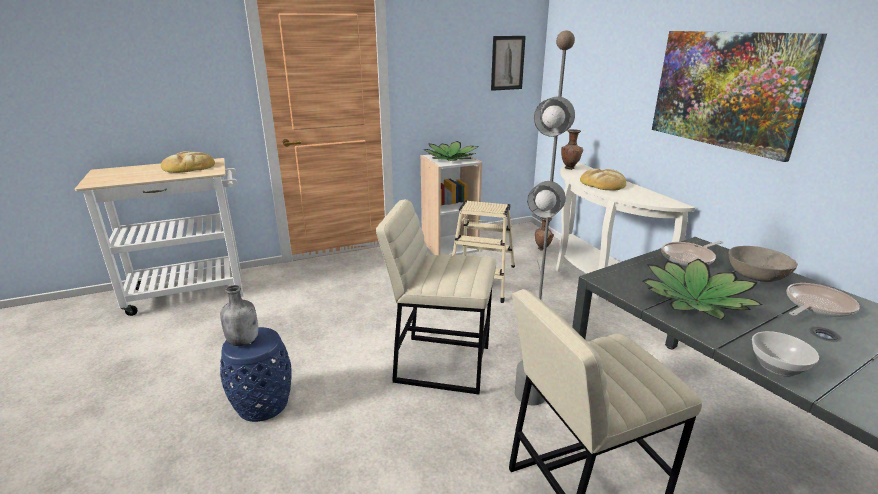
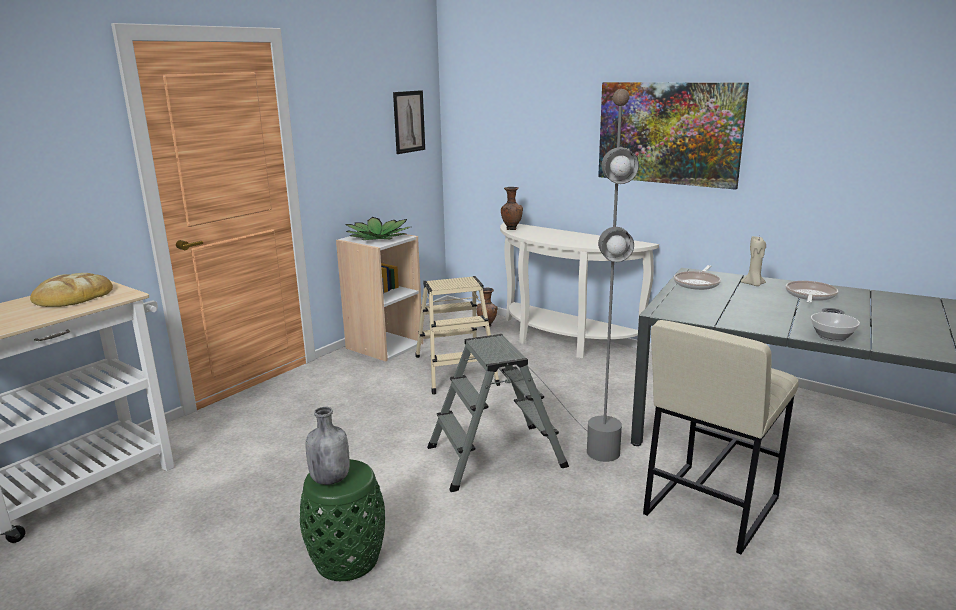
camera: 30 degrees left, 5 degrees down
blue stool [220,327,292,422] -> green stool [300,459,385,581]
beige chair [376,199,496,394] -> grey step ladder [427,334,569,492]
bread [580,169,626,191] -> none
potted plant [643,258,763,320] -> none
grey bowl [729,246,798,282] -> beige candle [741,236,766,286]

